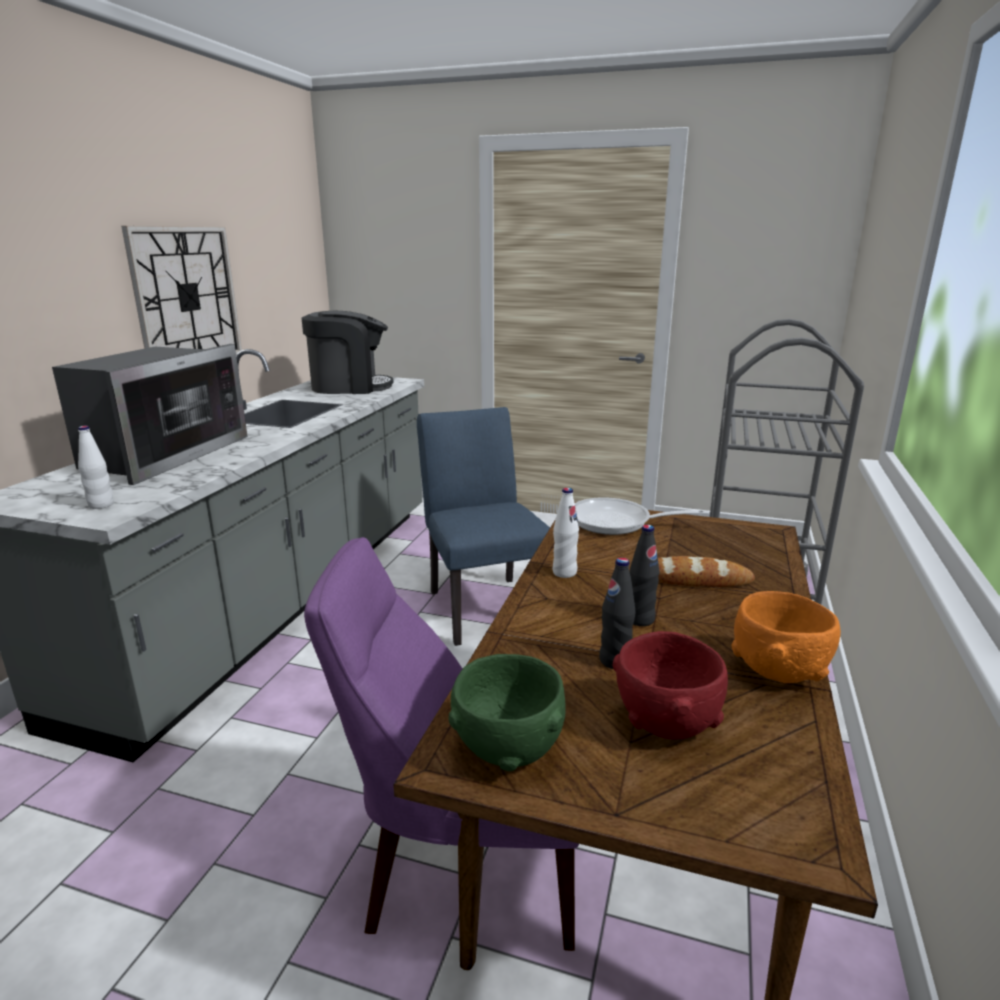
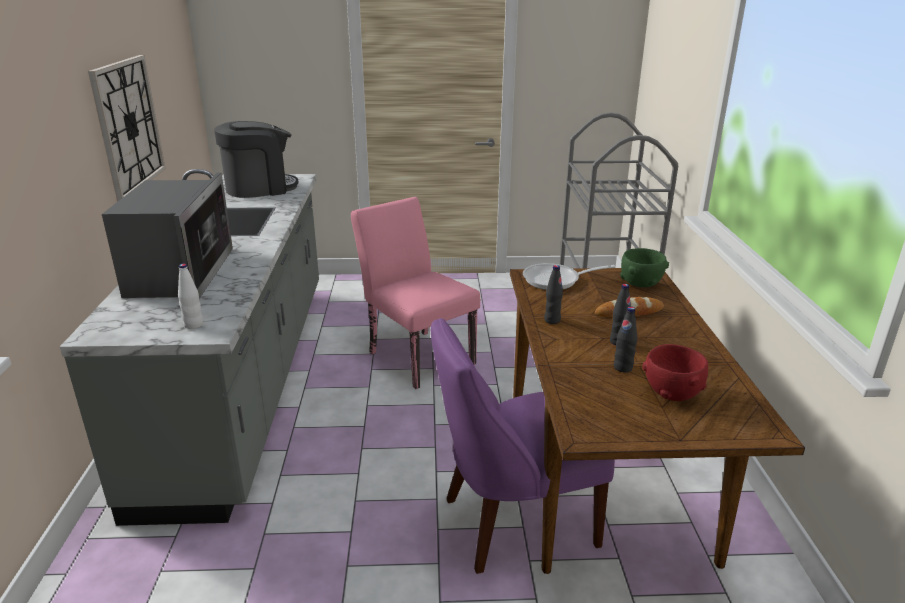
camera: 20 degrees left, 5 degrees up
blue chair [417,407,550,646] -> pink chair [351,197,480,389]
green bowl [448,654,566,771] -> green bowl moved to [620,248,669,287]
white bottle [553,488,579,578] -> black bottle [544,265,563,324]
orange bowl [731,591,841,683] -> none

